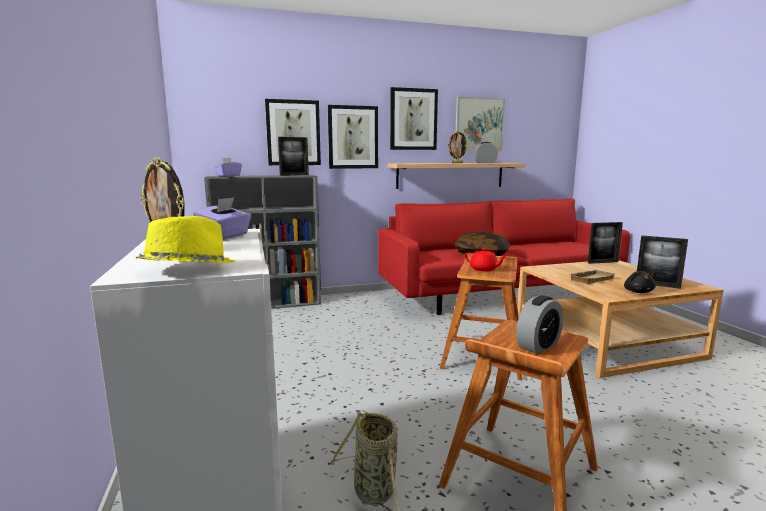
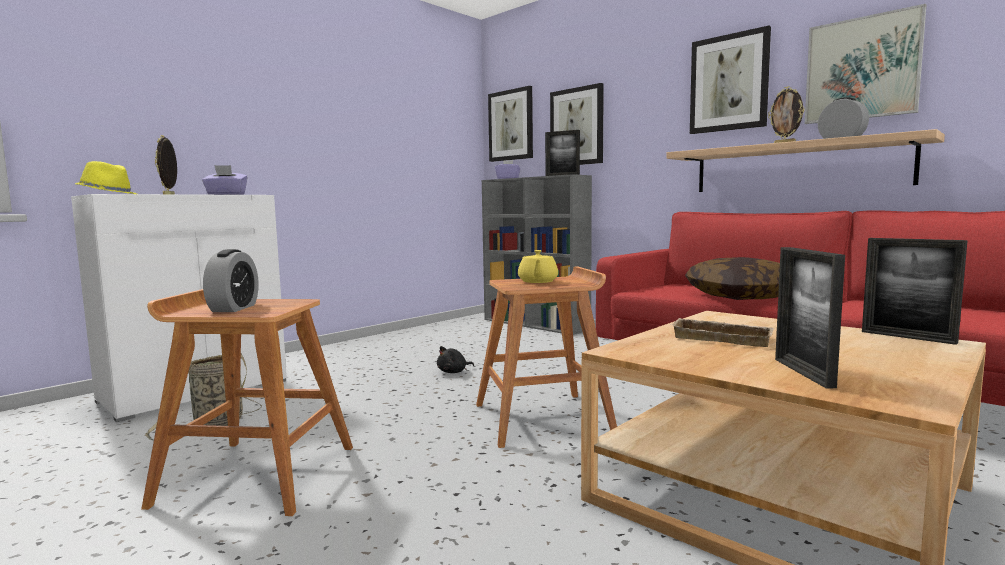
camera: 60 degrees right, 5 degrees down
picture [328,105,378,169] -> picture moved to [488,86,533,162]
red teapot [465,248,506,271] -> yellow teapot [518,250,558,283]
alarm clock [516,295,563,354] -> alarm clock turned 105 degrees counterclockwise [203,249,259,312]
black plush toy [624,271,656,293] -> black plush toy moved to [437,346,474,373]

